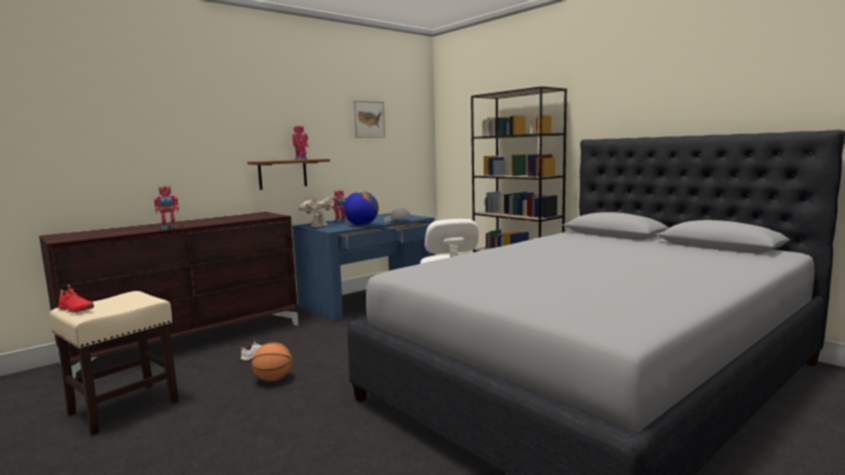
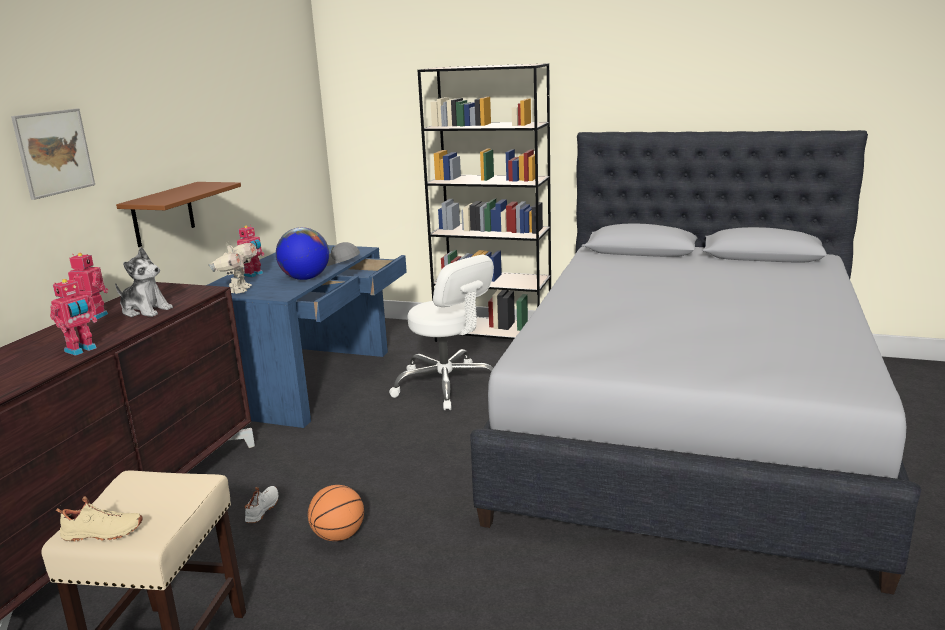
camera: 30 degrees left, 10 degrees up
red shoe [58,284,94,313] -> beige shoe [56,496,143,541]
toy robot [292,125,309,160] -> toy robot moved to [68,253,109,320]
picture [353,100,385,138] -> picture moved to [11,108,95,200]
none -> plush toy [115,247,173,317]

